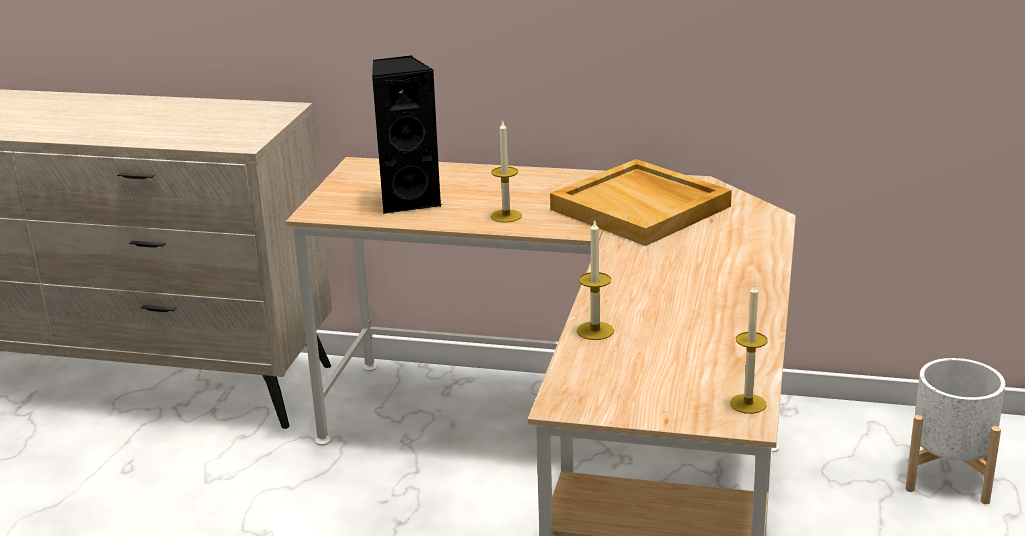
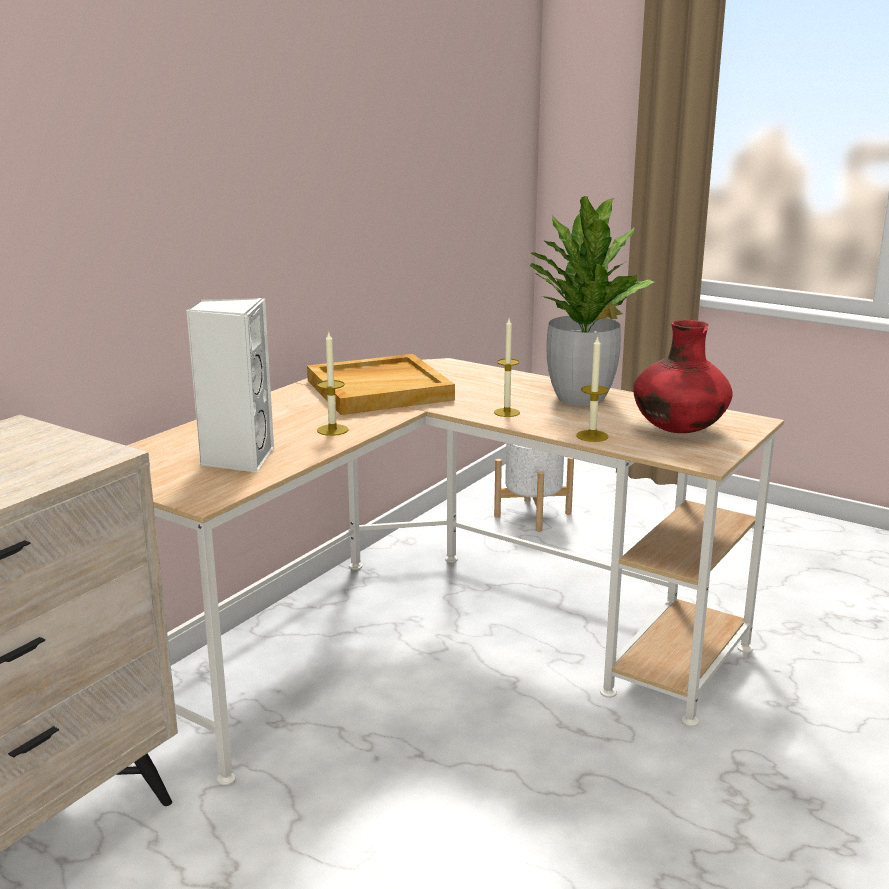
camera: 70 degrees left, 5 degrees down
black speaker [372,55,442,214] -> white speaker [186,298,274,473]
candle [730,282,768,414] -> candle moved to [494,319,520,417]
none -> potted plant [530,196,654,406]
none -> red vase [633,320,733,433]

